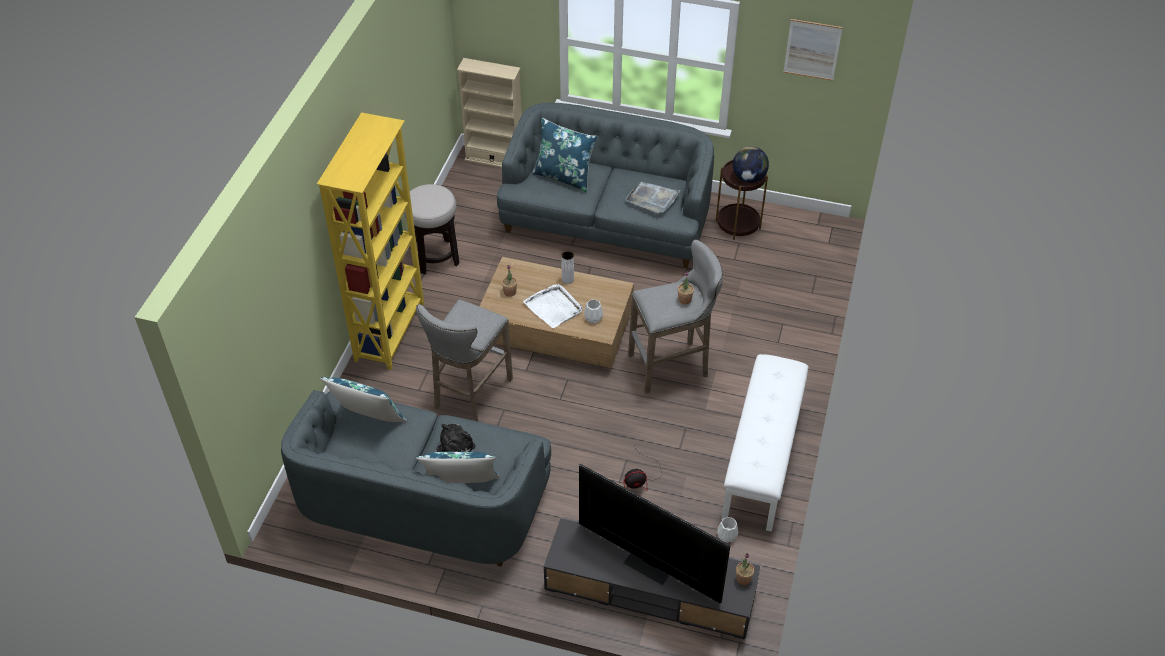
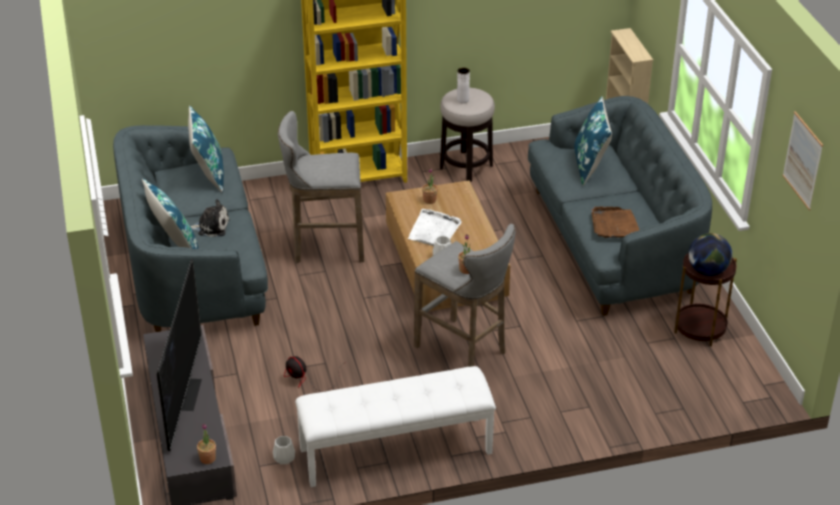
camera: 60 degrees right, 10 degrees down
white vase [561,251,574,284] -> white vase moved to [457,68,470,103]
grey tray [625,182,681,214] -> brown tray [591,207,639,238]

